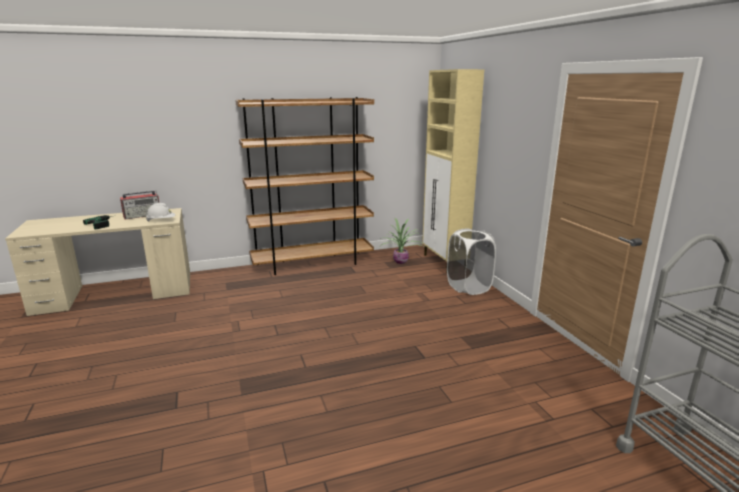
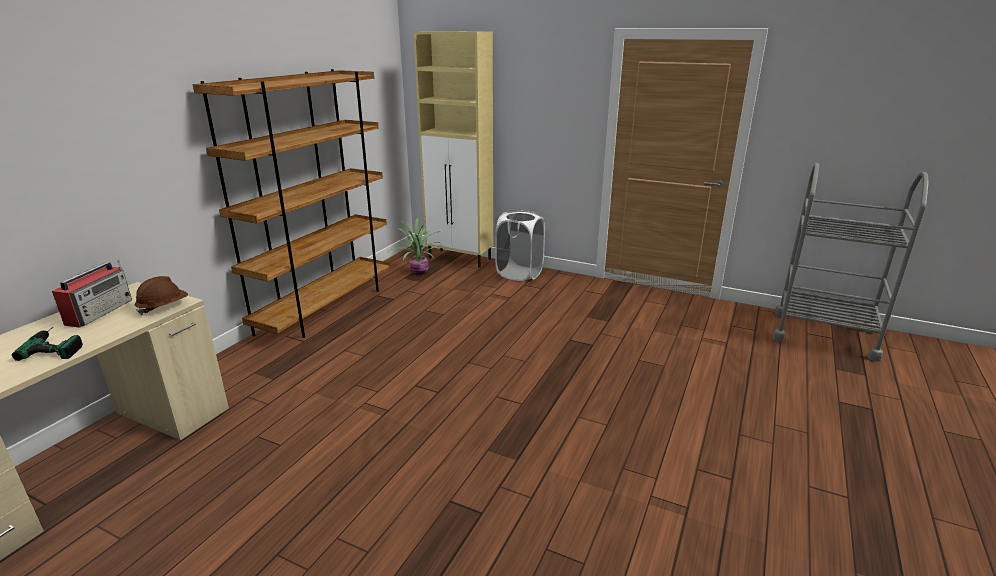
camera: 45 degrees left, 5 degrees up
white hard hat [146,203,175,222] -> brown hard hat [135,276,188,315]

